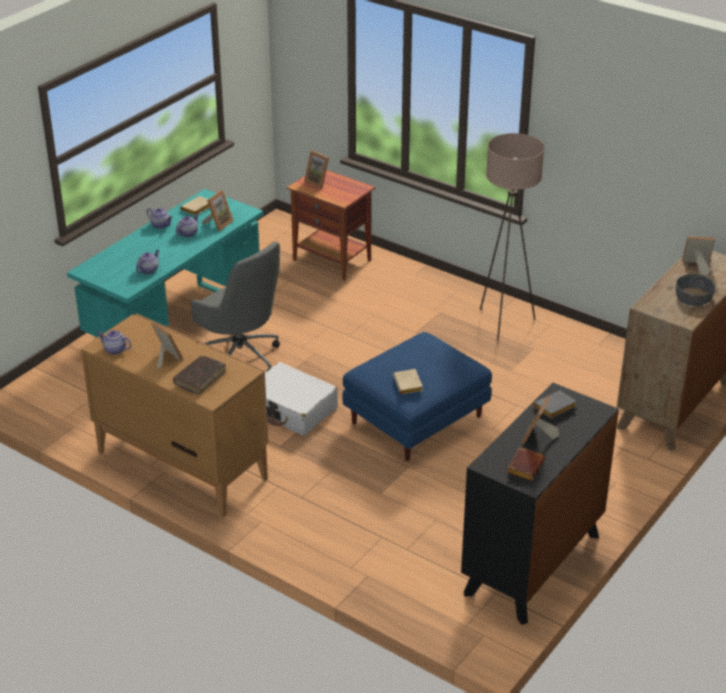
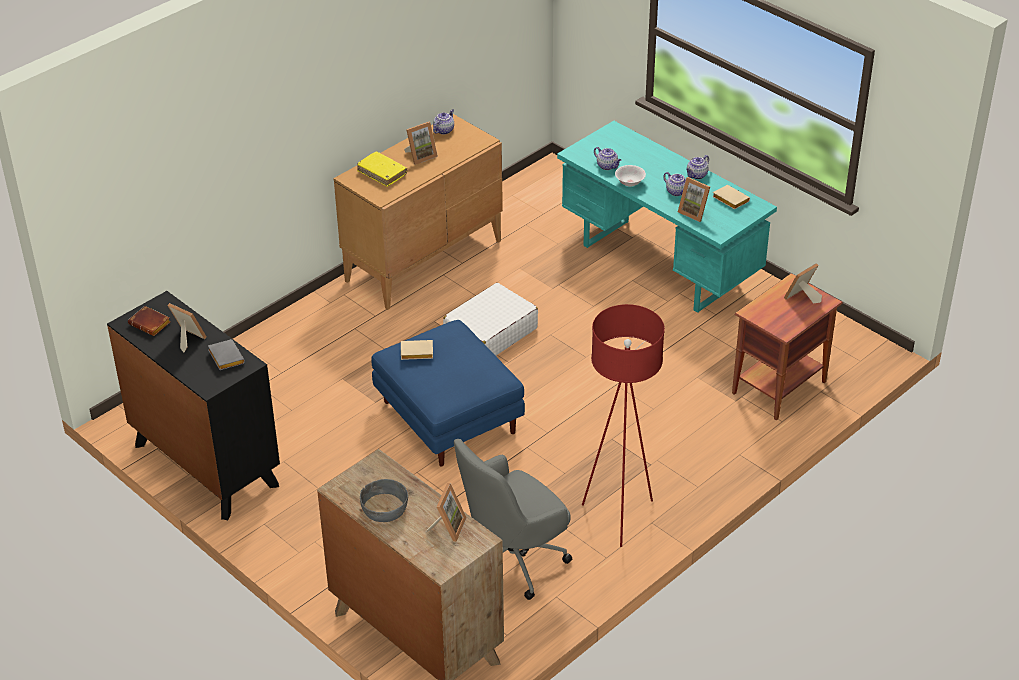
camera: 100 degrees right, 5 degrees up
brown book [173,356,226,395] -> yellow book [357,152,407,187]
grey office chair [191,242,280,372] -> grey office chair moved to [454,439,572,600]
beige floor lamp [480,133,545,341] -> red floor lamp [582,304,665,547]
none -> white bowl [615,165,646,187]

